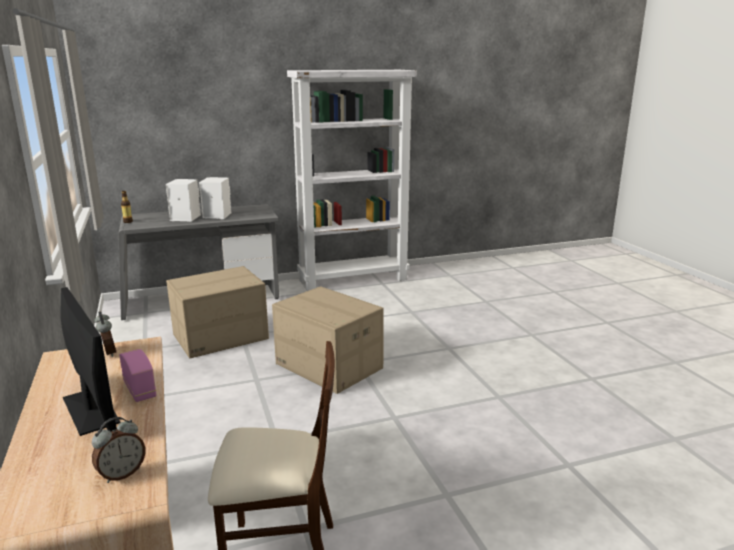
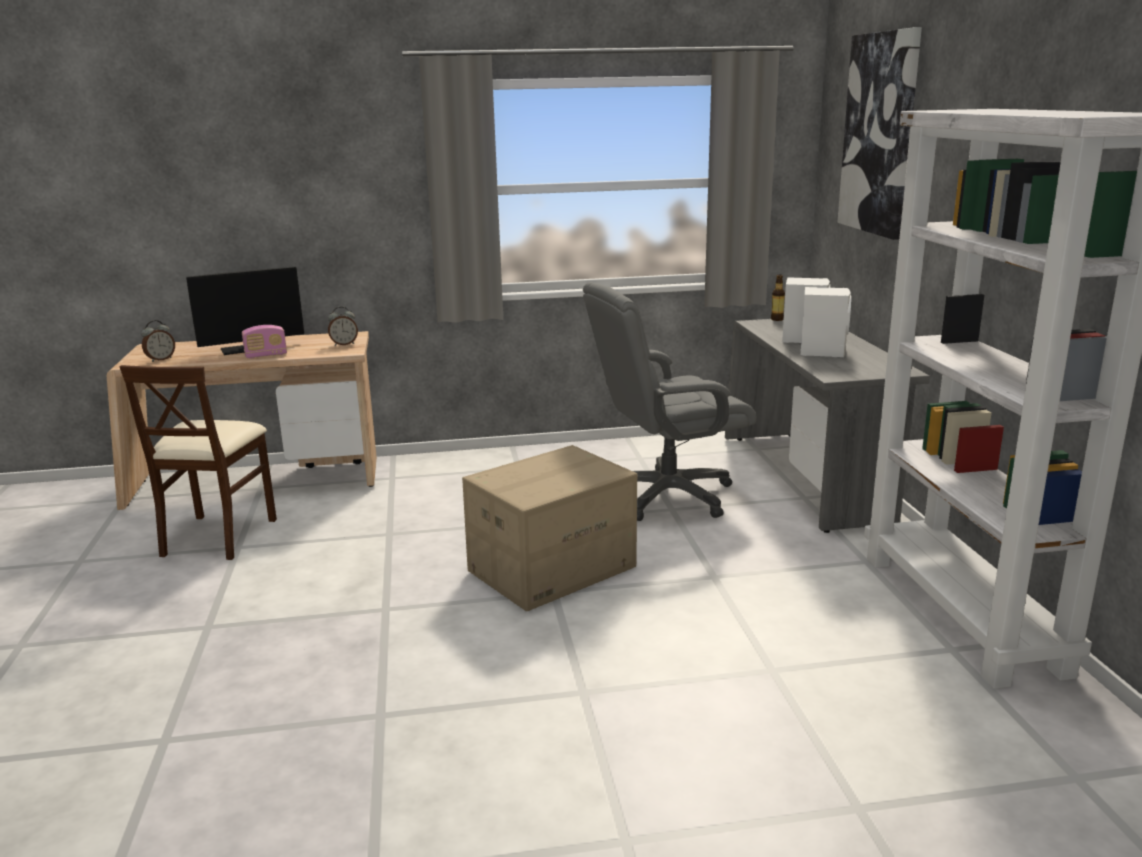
camera: 100 degrees right, 0 degrees up
alarm clock [92,417,145,483] -> alarm clock turned 105 degrees counterclockwise [141,320,175,362]
cardboard box [166,266,269,358] -> grey office chair [583,282,757,521]
none -> picture [837,27,922,240]

